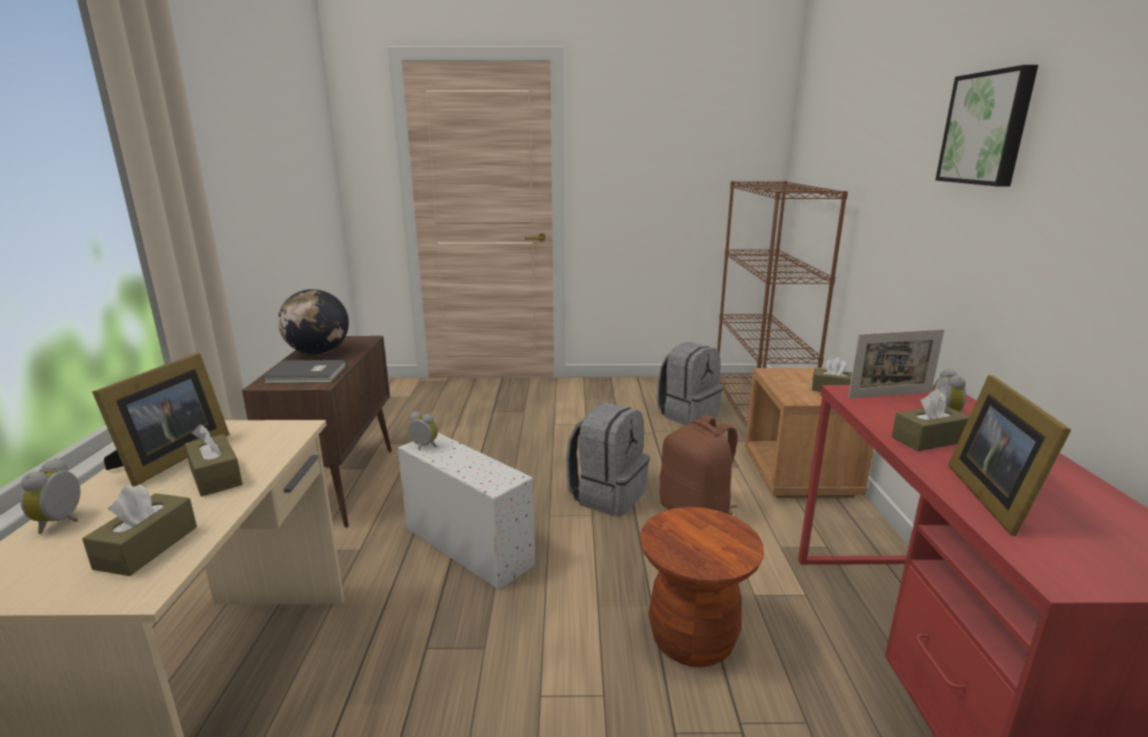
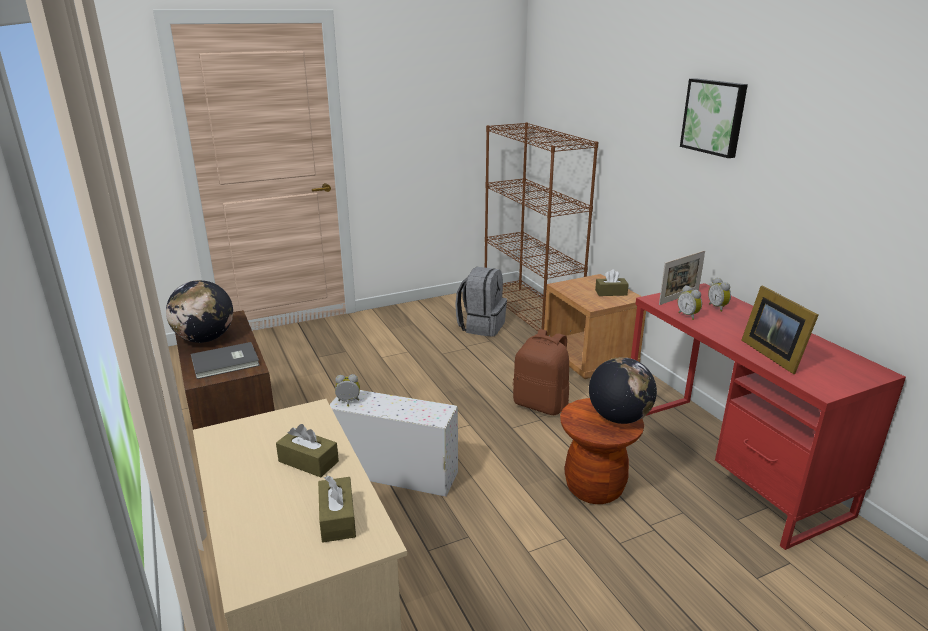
camera: 25 degrees left, 5 degrees up
alarm clock [20,458,81,534] -> alarm clock moved to [678,285,702,320]
picture frame [92,352,230,487] -> none
grey backpack [566,403,650,517] -> none
brown tissue box [892,389,970,451] -> none
none -> globe [589,357,657,424]

